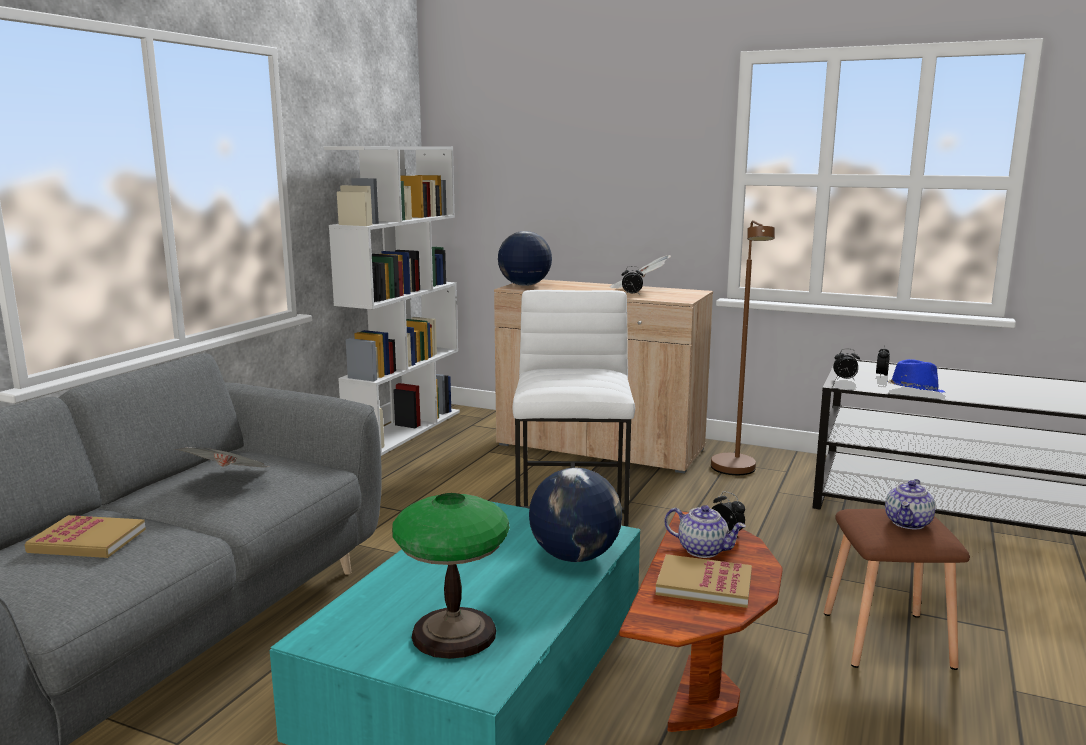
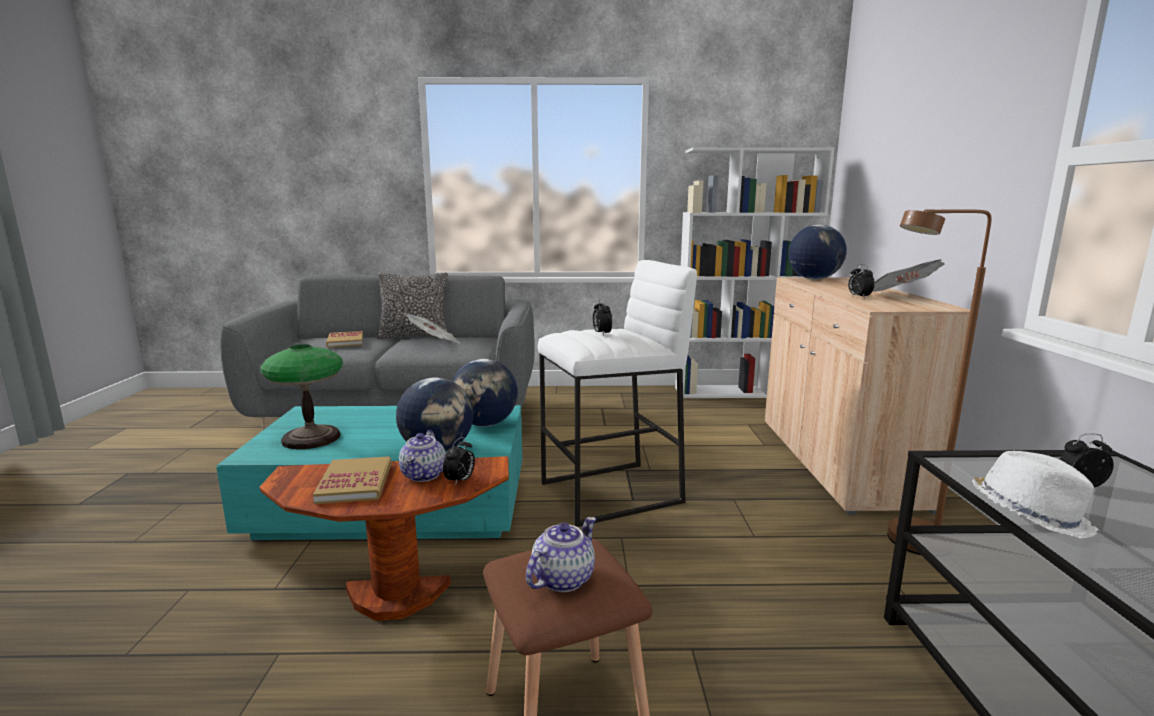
camera: 65 degrees right, 0 degrees up
alarm clock [833,349,860,380] -> alarm clock moved to [593,299,612,335]
teapot [885,479,935,529] -> teapot turned 120 degrees clockwise [526,517,596,592]
blue hat [887,359,945,393] -> white hat [972,451,1099,539]
none -> pillow [377,272,448,339]
none -> globe [452,359,518,427]

